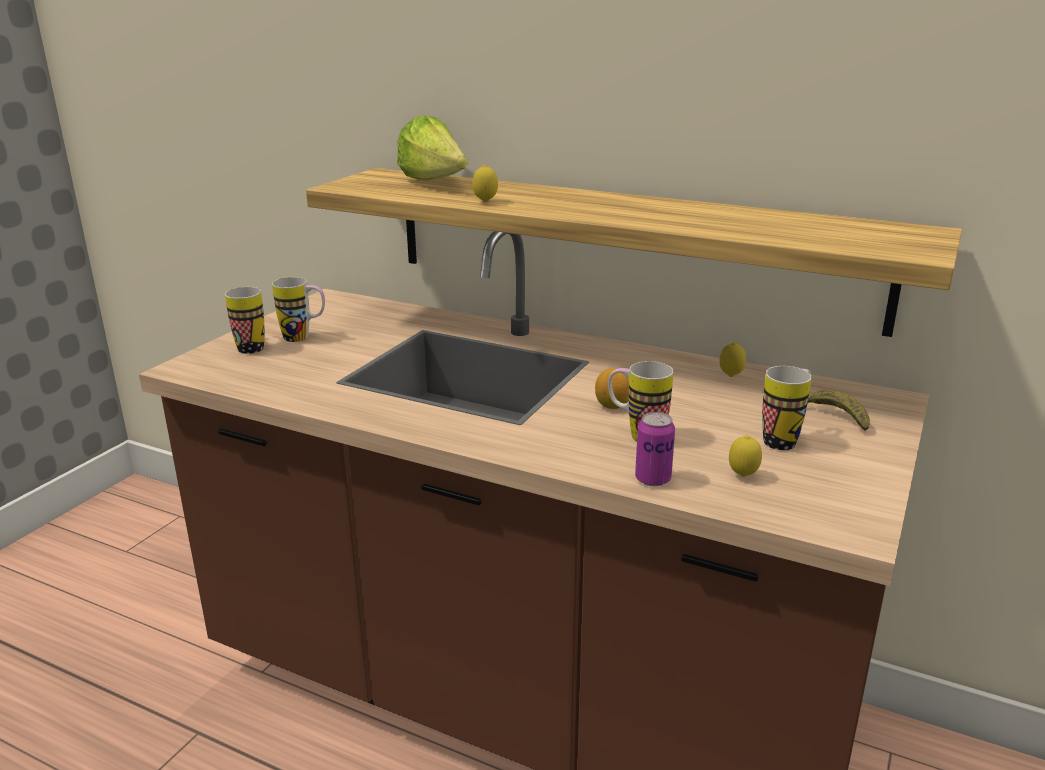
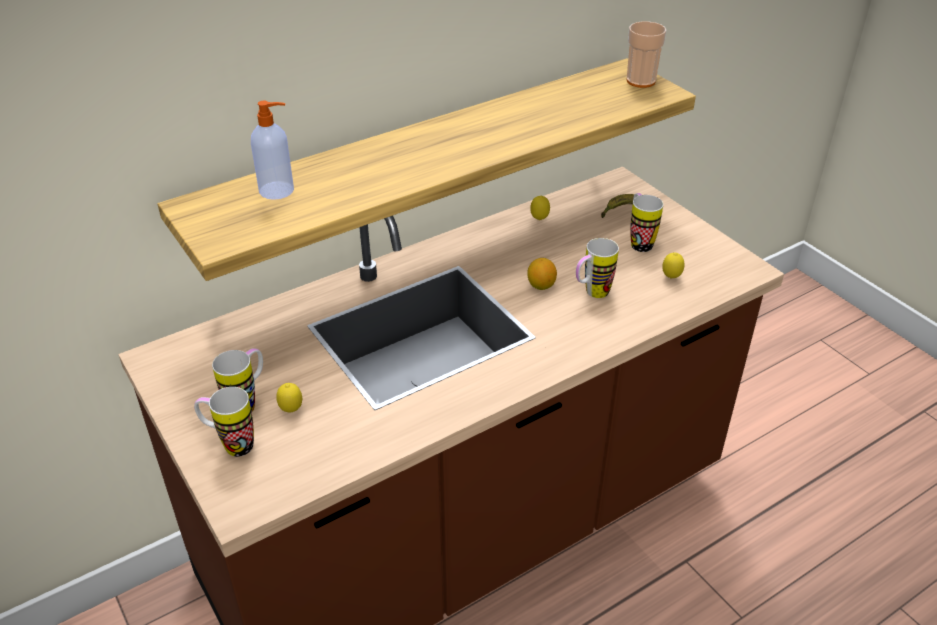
camera: 60 degrees left, 15 degrees up
lettuce [397,115,468,181] -> soap dispenser [251,101,294,200]
lemon [472,165,498,202] -> lemon moved to [277,383,302,413]
can [635,412,675,486] -> none
none -> cup [627,21,667,88]

